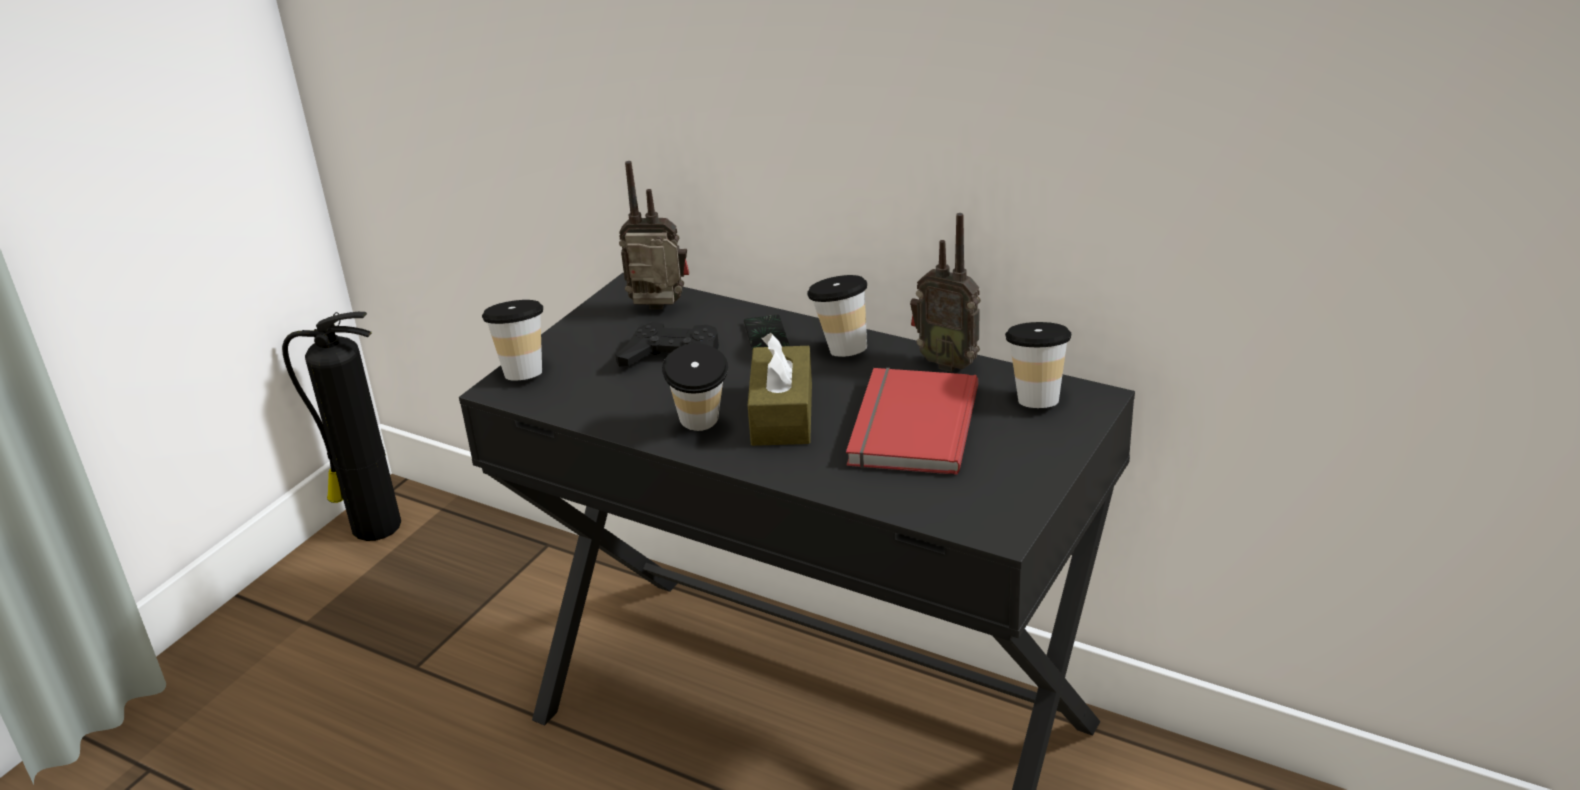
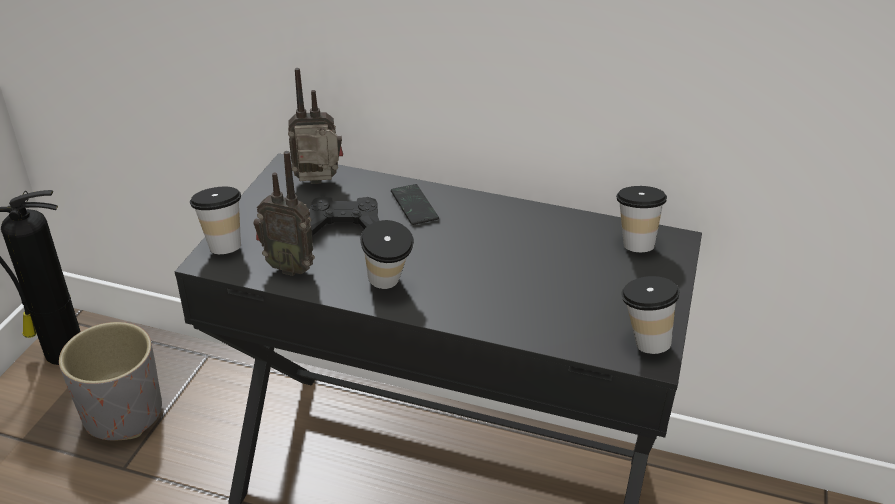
camera: 15 degrees left, 5 degrees up
brown tissue box [747,333,812,446] -> none
cup [807,275,867,357] -> cup moved to [621,276,680,354]
red book [846,368,978,475] -> none
radio [910,213,981,372] -> radio moved to [253,151,315,276]
none -> grey planter [59,322,162,440]

